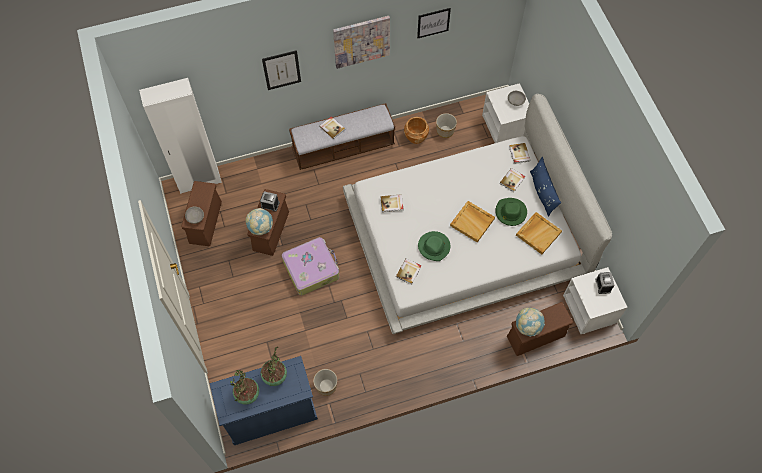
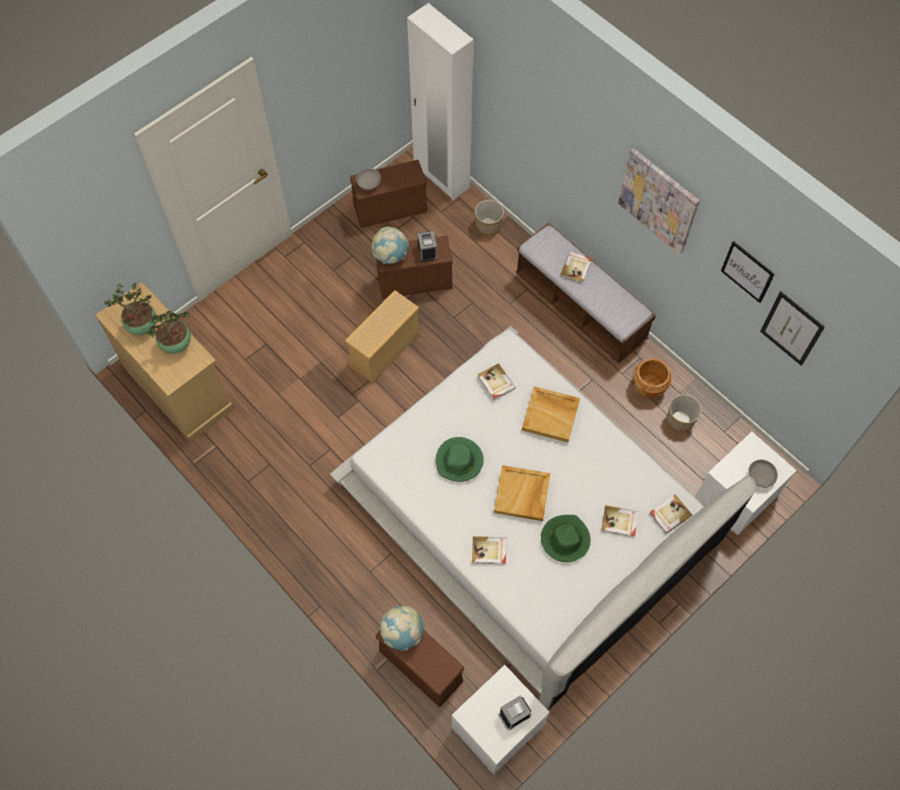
camera: 65 degrees right, 0 degrees up
blue dresser [210,356,318,445] -> beige dresser [95,282,234,442]
picture [262,50,301,90] -> picture moved to [760,291,825,366]
suitcase [282,237,339,295] -> beige storage box [345,290,420,383]
planter [313,369,337,396] -> planter moved to [475,200,504,235]
book [396,259,422,285] -> book moved to [472,536,506,564]
beige tray [516,212,562,254] -> beige tray moved to [522,386,580,442]
blue pillow [530,157,561,217] -> none

